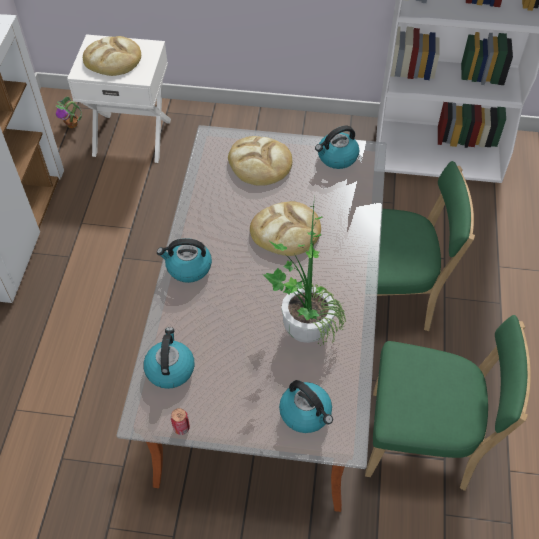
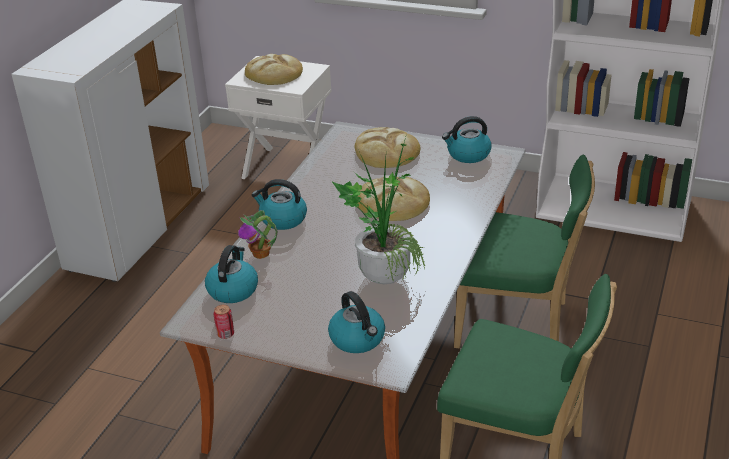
camera: 15 degrees right, 20 degrees down
potted plant [56,97,82,128] -> potted plant moved to [238,210,277,259]

